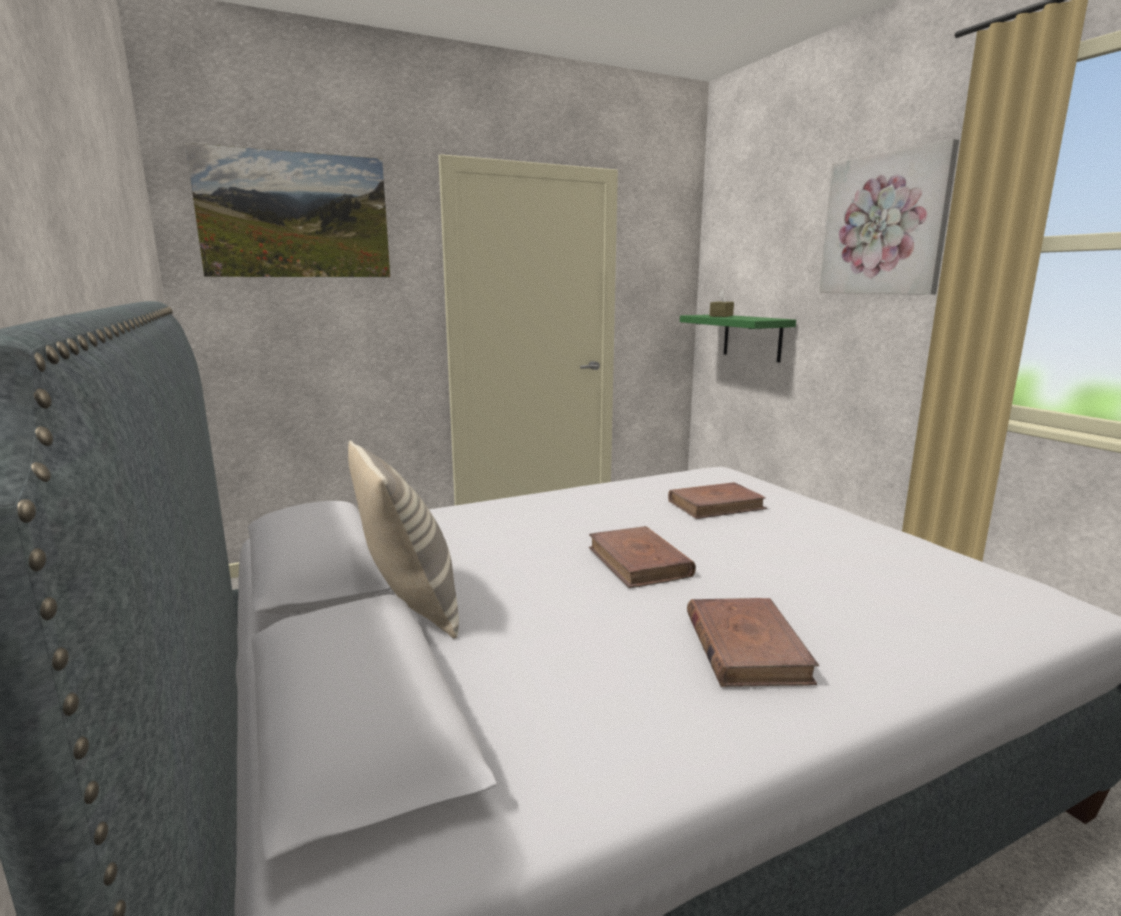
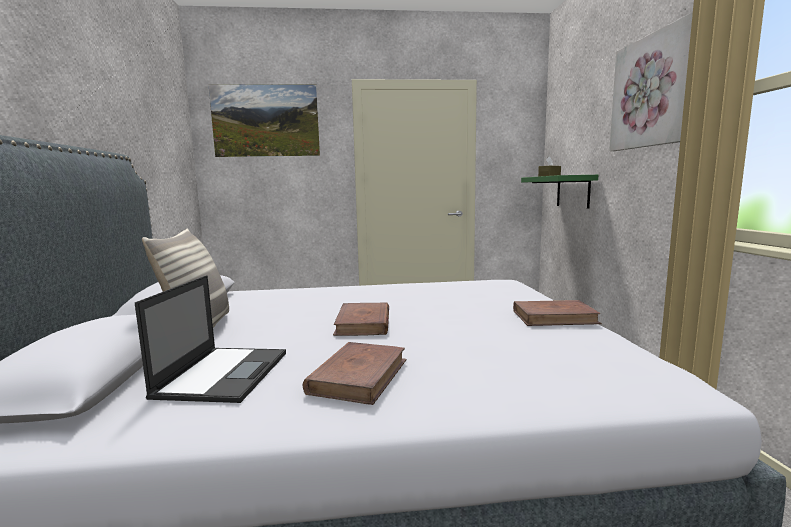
camera: 20 degrees right, 5 degrees down
brown book [668,482,767,519] -> brown book moved to [513,300,602,326]
none -> laptop [135,275,286,403]

